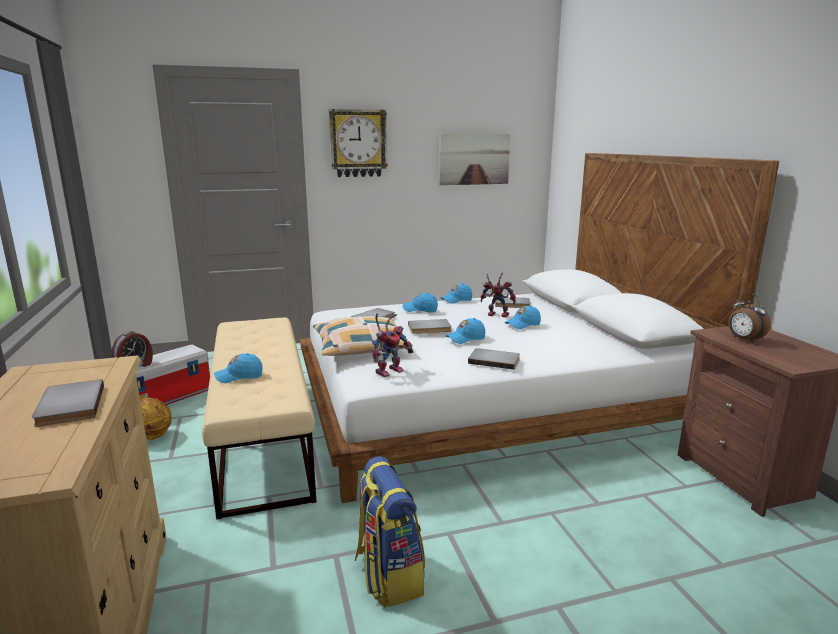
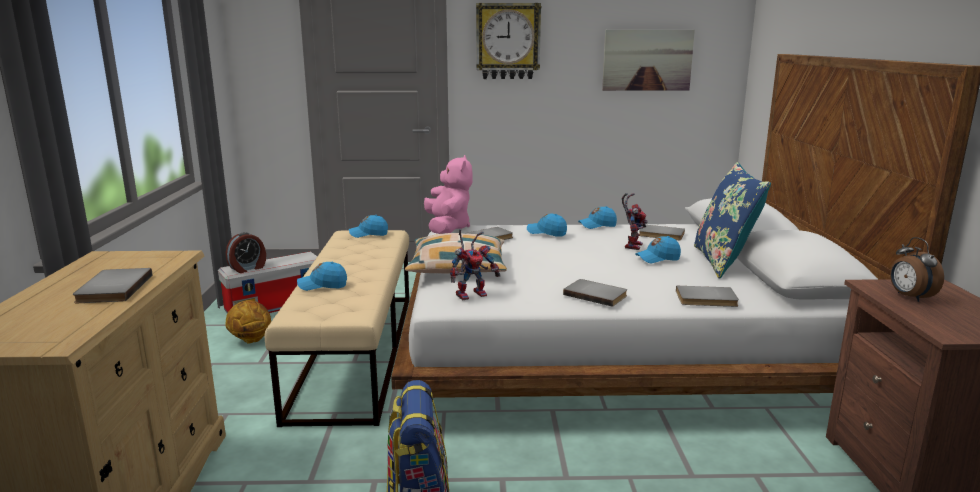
camera: 15 degrees right, 0 degrees up
grey book [408,319,452,334] -> grey book moved to [676,286,739,307]
blue cap [446,318,485,344] -> blue cap moved to [349,215,388,238]
toy robot [480,272,516,317] -> toy robot turned 75 degrees clockwise [622,193,647,250]
none -> pink plush toy [424,155,473,234]
none -> blue pillow [694,162,771,279]

